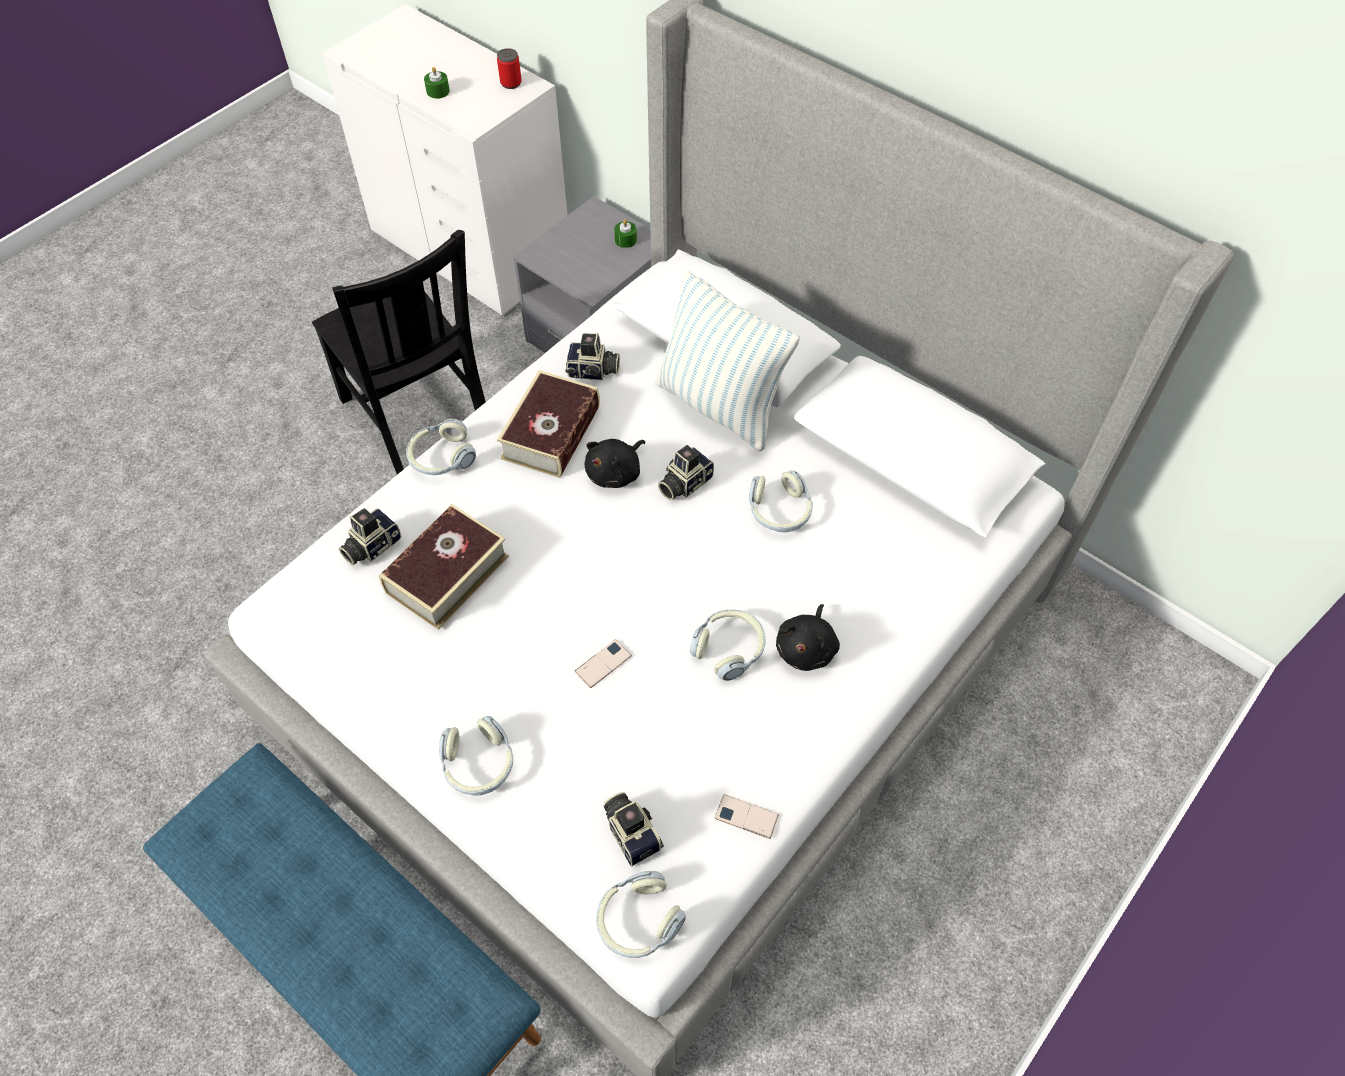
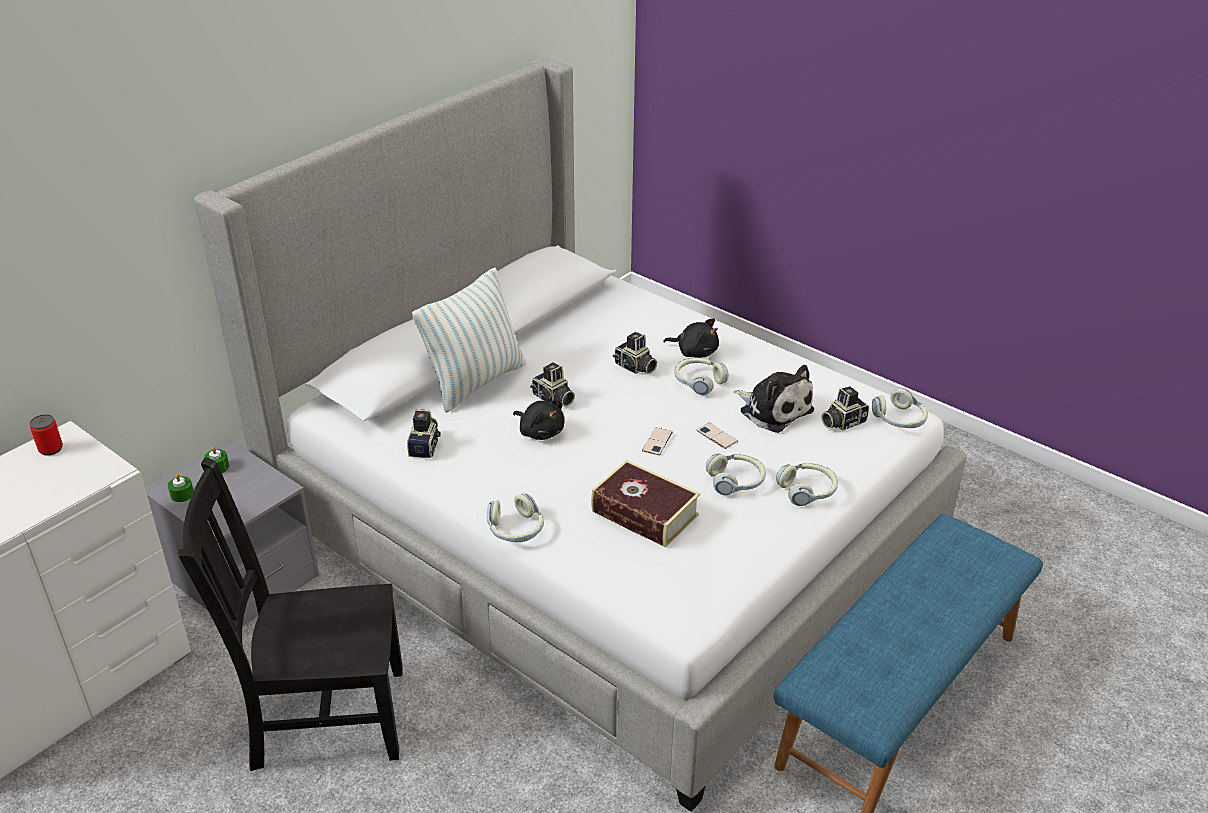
camera: 90 degrees left, 20 degrees down
black chair [312,230,486,475] -> black chair turned 150 degrees counterclockwise [178,457,403,771]
camera [339,508,401,566] -> camera moved to [613,332,657,374]
green candle [424,67,450,99] -> green candle moved to [168,474,194,502]
book [497,370,600,478] -> none
phone [715,794,779,839] -> phone moved to [642,427,673,455]
headphones [749,470,813,532] -> headphones moved to [706,453,766,495]
none -> plush toy [734,365,814,433]

